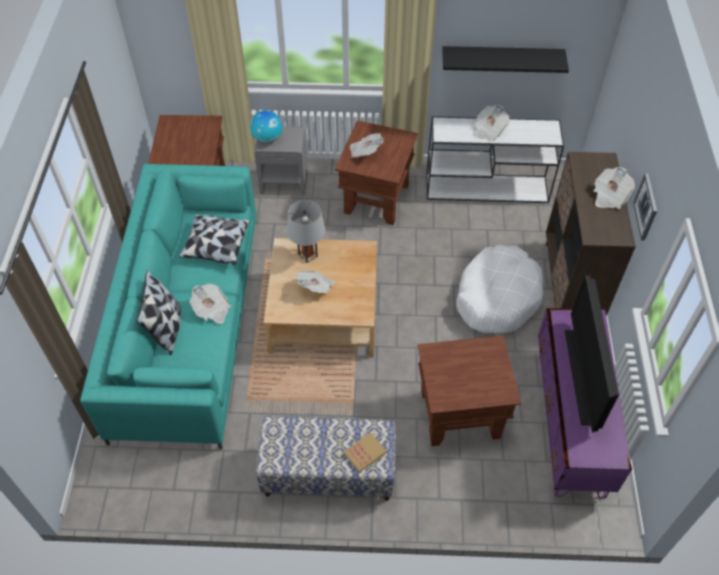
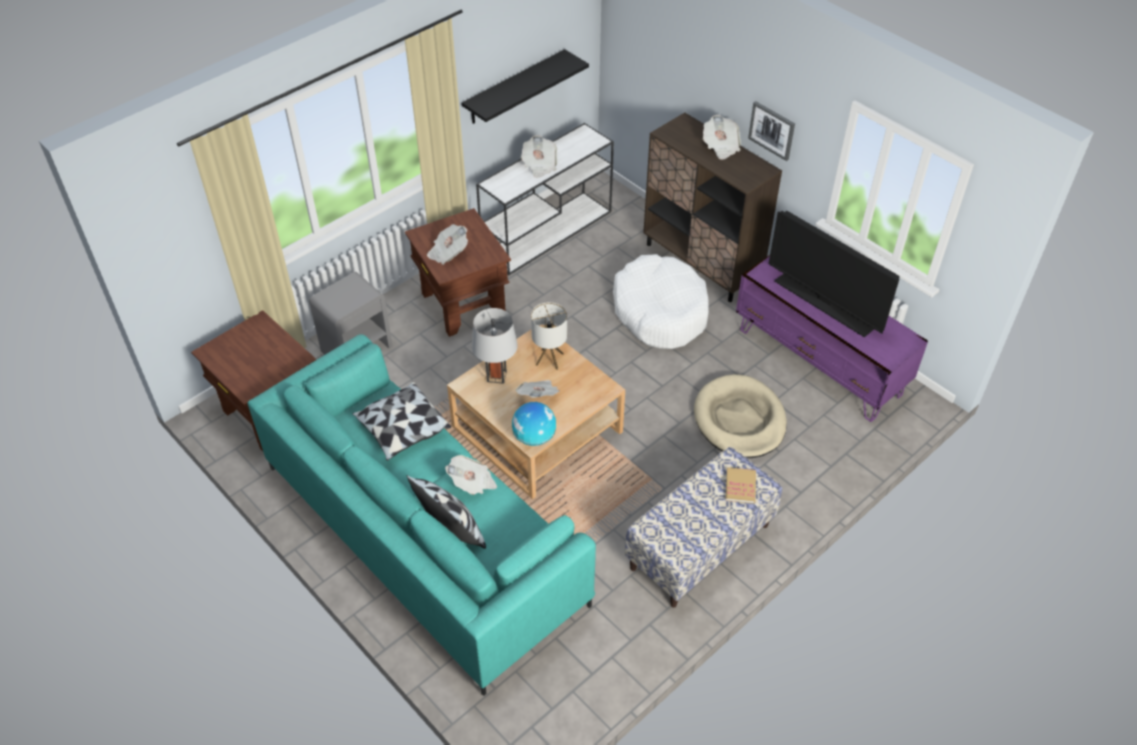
camera: 45 degrees left, 5 degrees down
globe [250,110,282,143] -> globe moved to [512,402,556,446]
brown side table [418,336,521,446] -> beige dog bed [694,374,787,458]
none -> table lamp [531,302,567,370]

